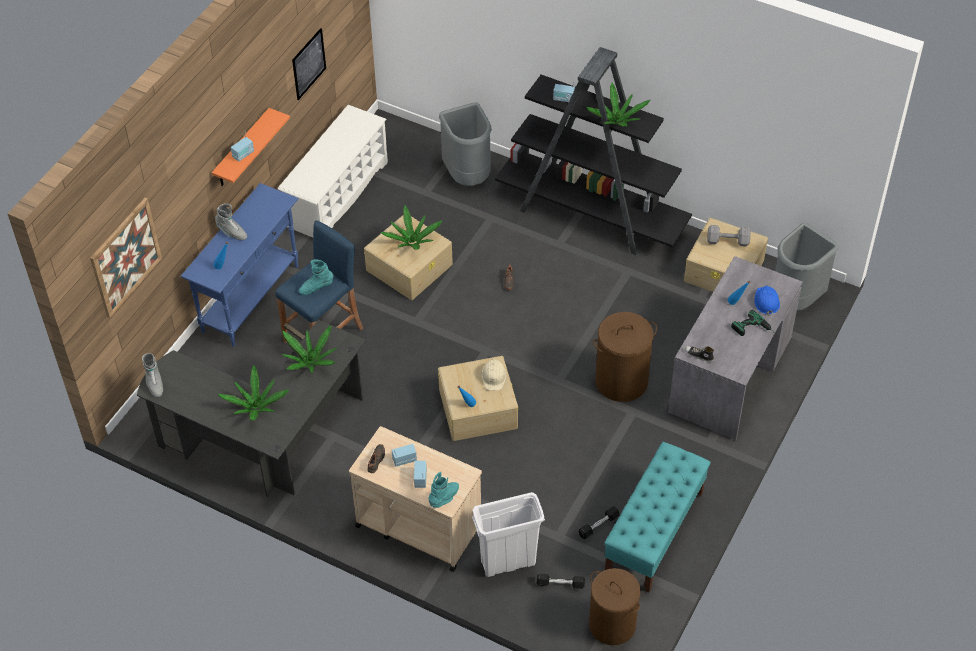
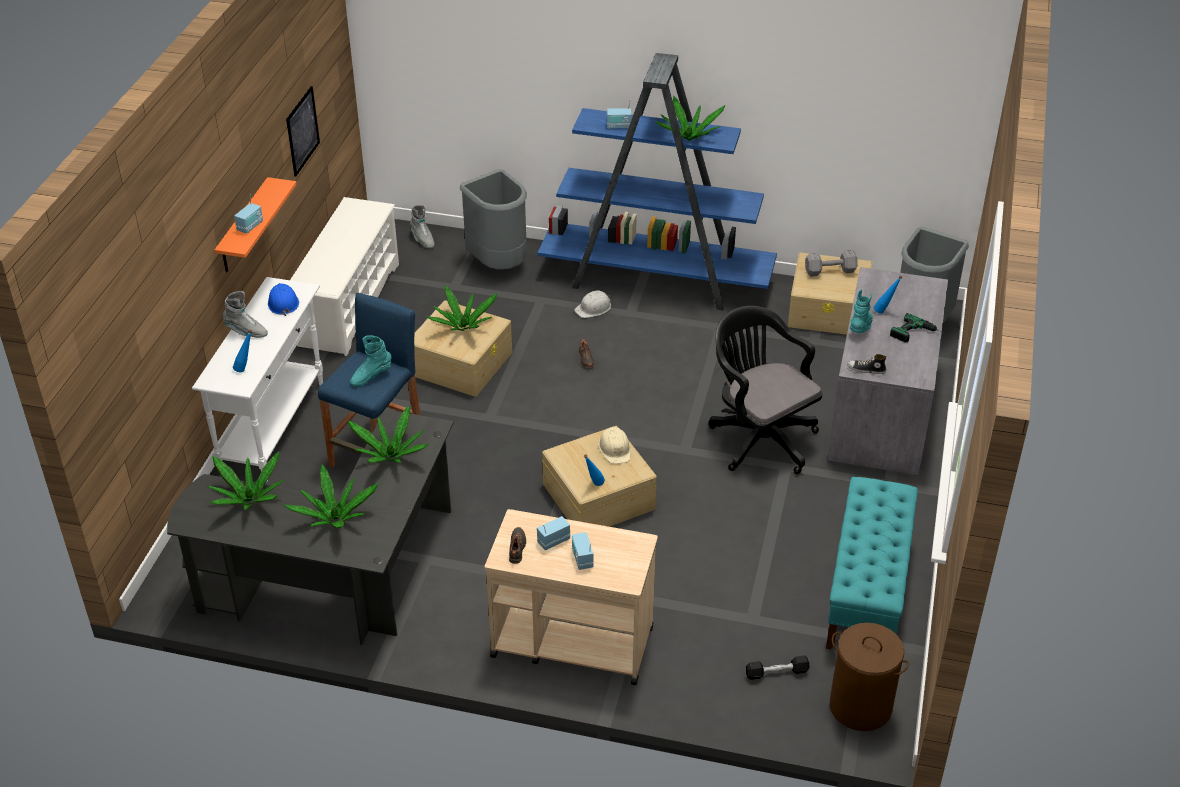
camera: 15 degrees left, 10 degrees down
picture [90,198,162,318] -> none
grey boot [142,353,163,397] -> grey boot moved to [410,205,434,249]
blue console table [180,183,298,347] -> white console table [192,277,323,482]
turquoise boot [428,472,459,508] -> turquoise boot moved to [850,289,873,333]
white trash can [472,492,545,577] -> none
black bookcase [495,47,692,255] -> blue bookcase [538,53,777,310]
black dumbbell [578,506,620,539] -> none
brown laundry basket [593,312,657,402] -> black office chair [708,306,823,474]
blue hard hat [754,285,780,316] -> blue hard hat moved to [268,283,299,316]
none -> potted plant [208,451,284,510]
none -> white hard hat [574,290,611,318]

